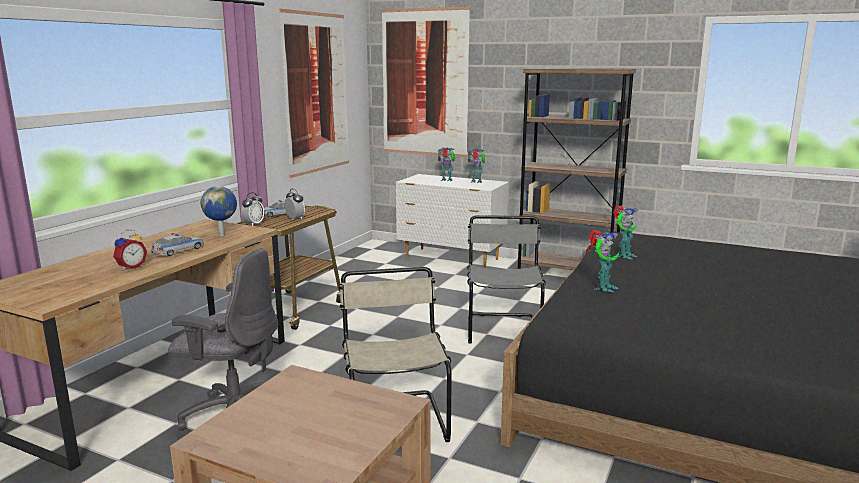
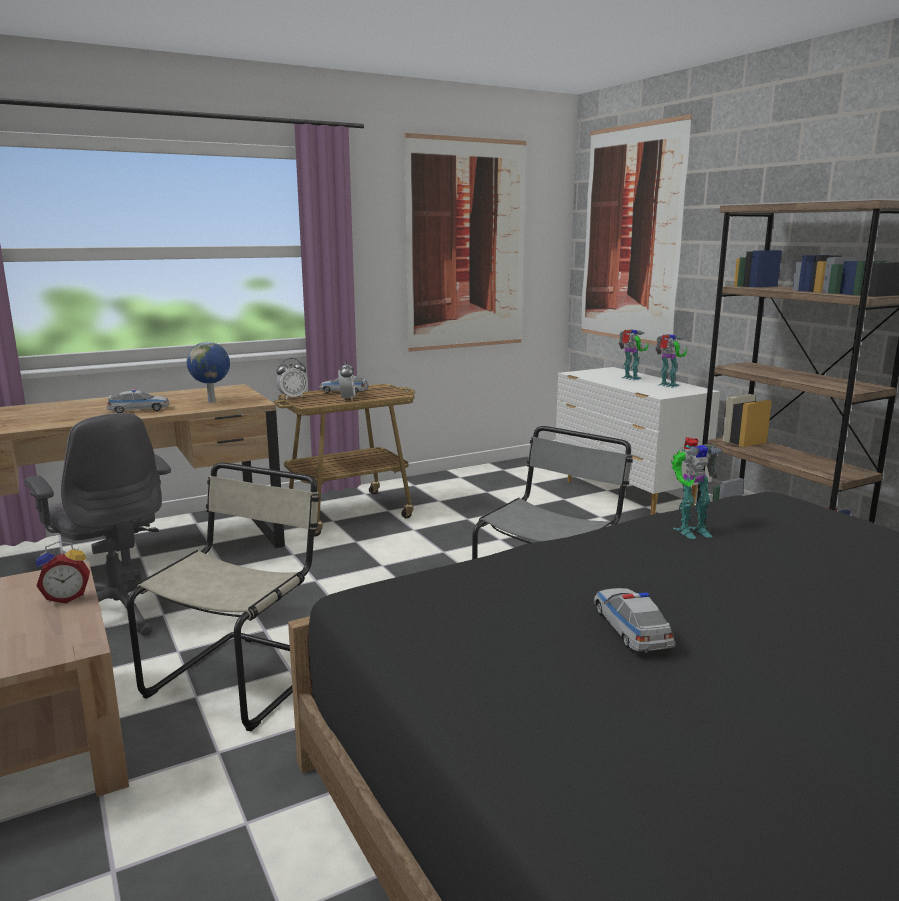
camera: 35 degrees right, 0 degrees up
alarm clock [113,230,147,270] -> alarm clock moved to [36,542,90,603]
toy robot [589,230,619,292] -> none
none -> toy car [594,588,675,653]

